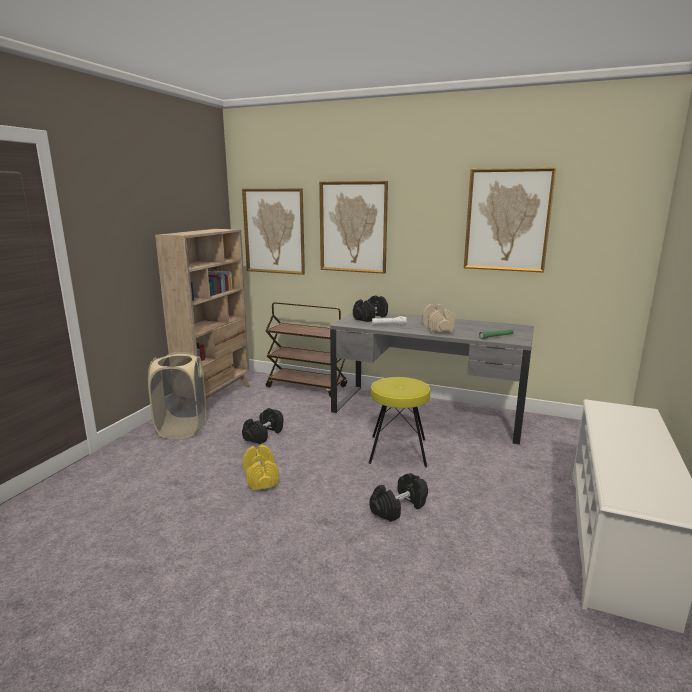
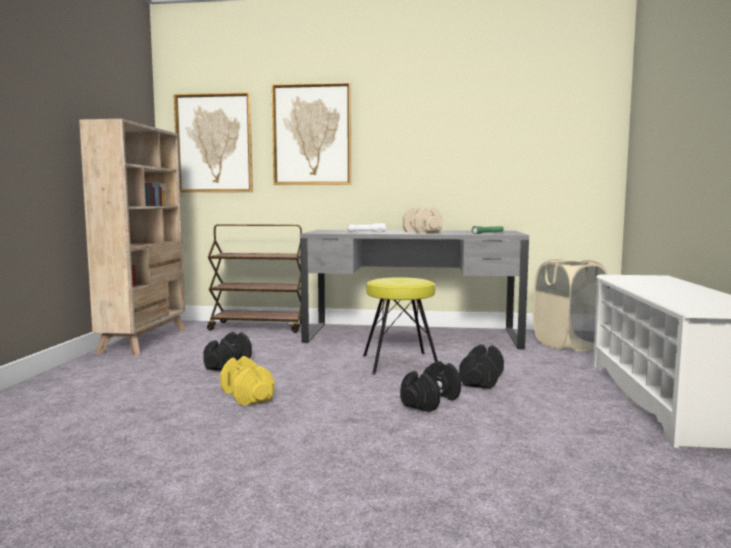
camera: 15 degrees left, 10 degrees down
beige laundry basket [148,352,206,439] -> beige laundry basket moved to [533,259,608,352]
black dumbbell [353,295,388,322] -> black dumbbell moved to [459,344,504,389]
picture [464,167,556,273] -> none

